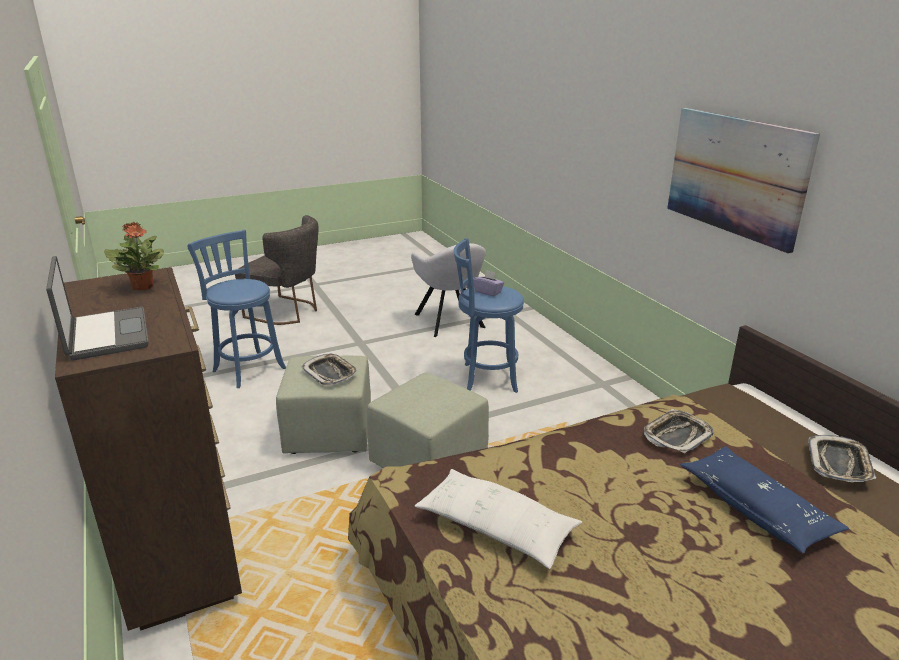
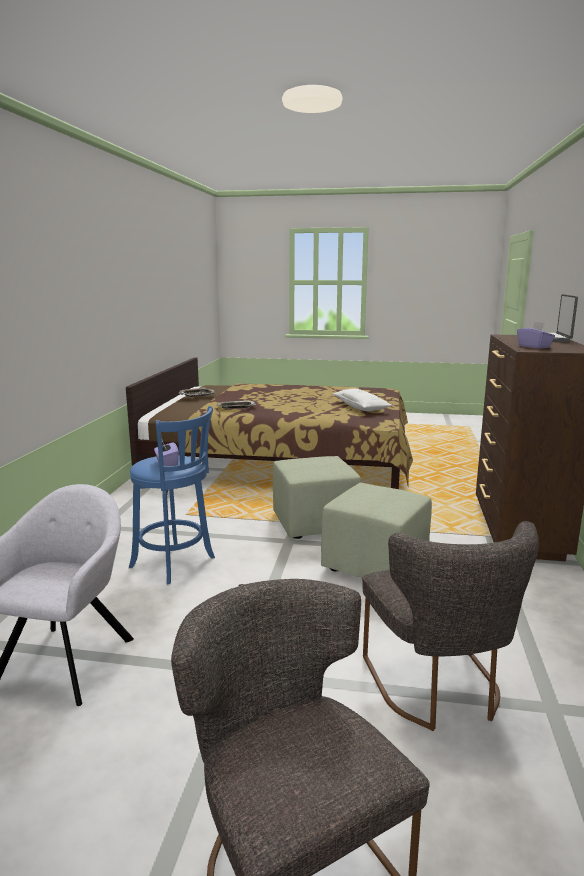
camera: 145 degrees left, 10 degrees down
potted plant [104,222,164,290] -> purple tissue box [517,322,555,349]
blue stool [187,230,286,388] -> grey chair [362,521,539,731]
tray [302,354,358,386] -> none
picture [667,108,820,254] -> none
blue pillow [680,447,849,554] -> none

